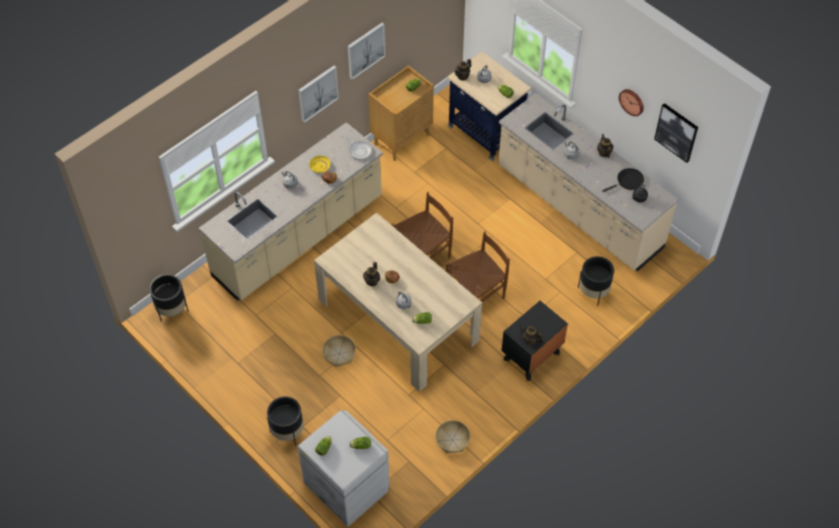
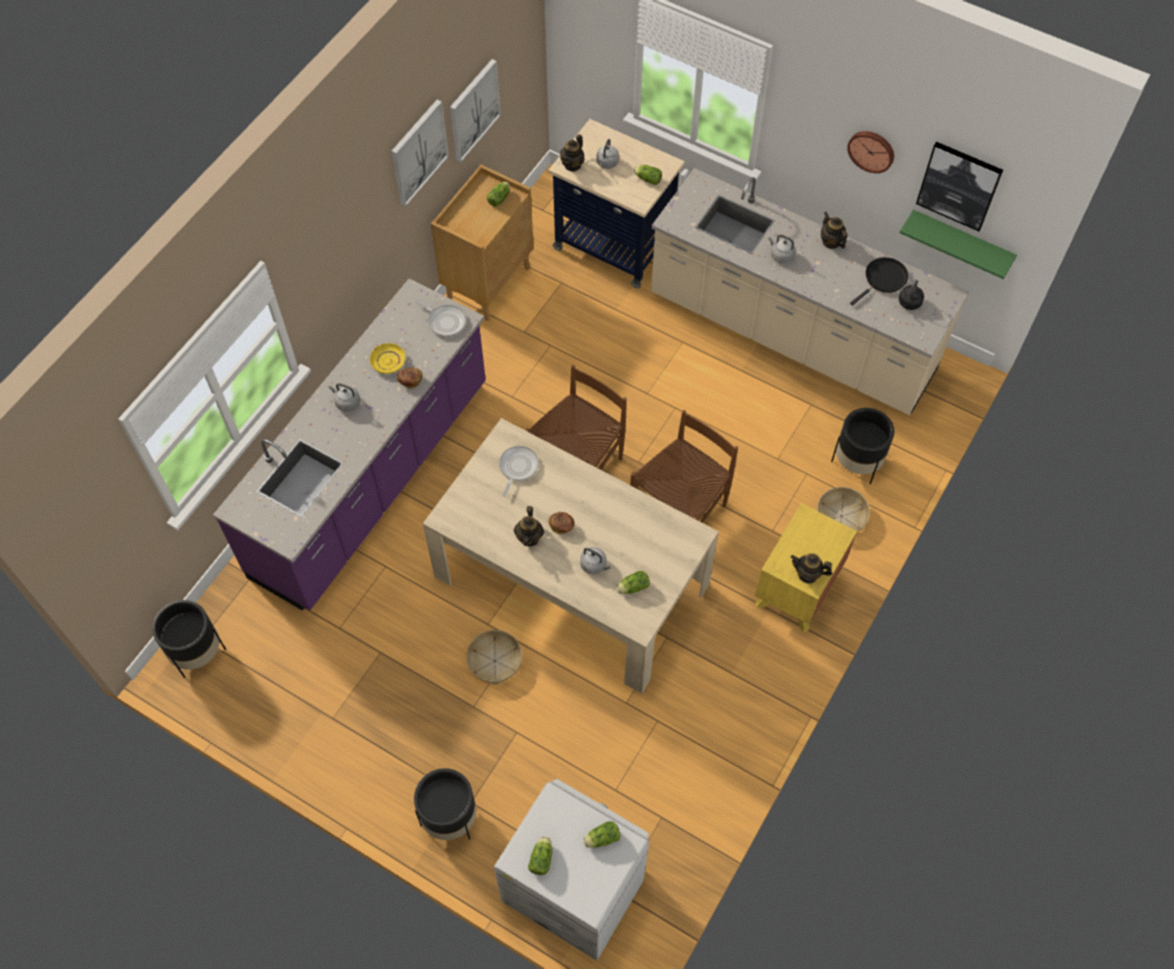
camera: 15 degrees left, 5 degrees up
beige counter [199,122,383,301] -> purple counter [213,278,486,611]
picture [298,66,339,123] -> picture moved to [450,59,501,162]
basket [435,420,470,453] -> basket moved to [817,487,870,532]
black nightstand [502,301,568,381] -> yellow nightstand [755,503,857,633]
none -> frying pan [499,446,539,497]
none -> green shelf [899,210,1017,279]

